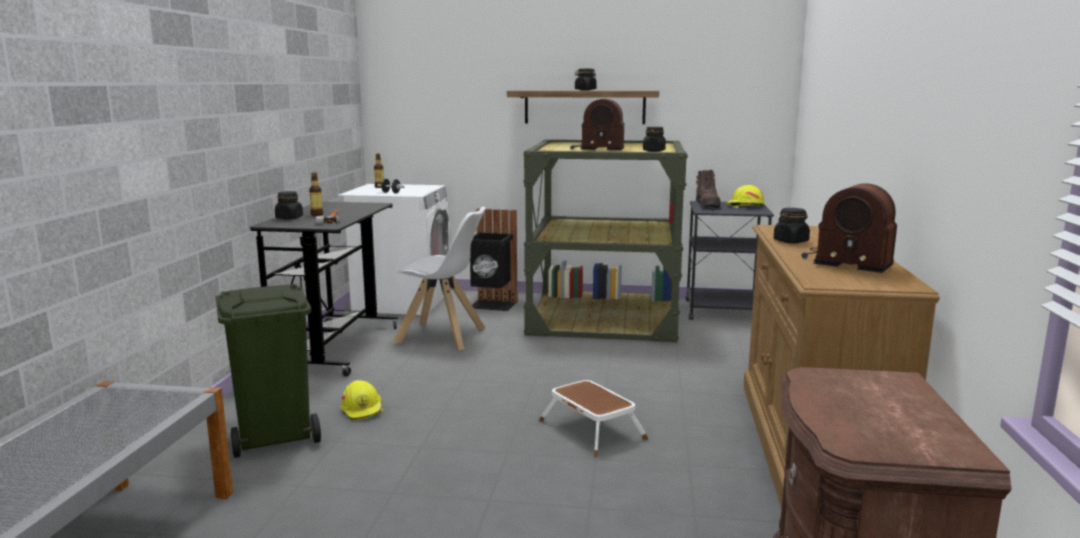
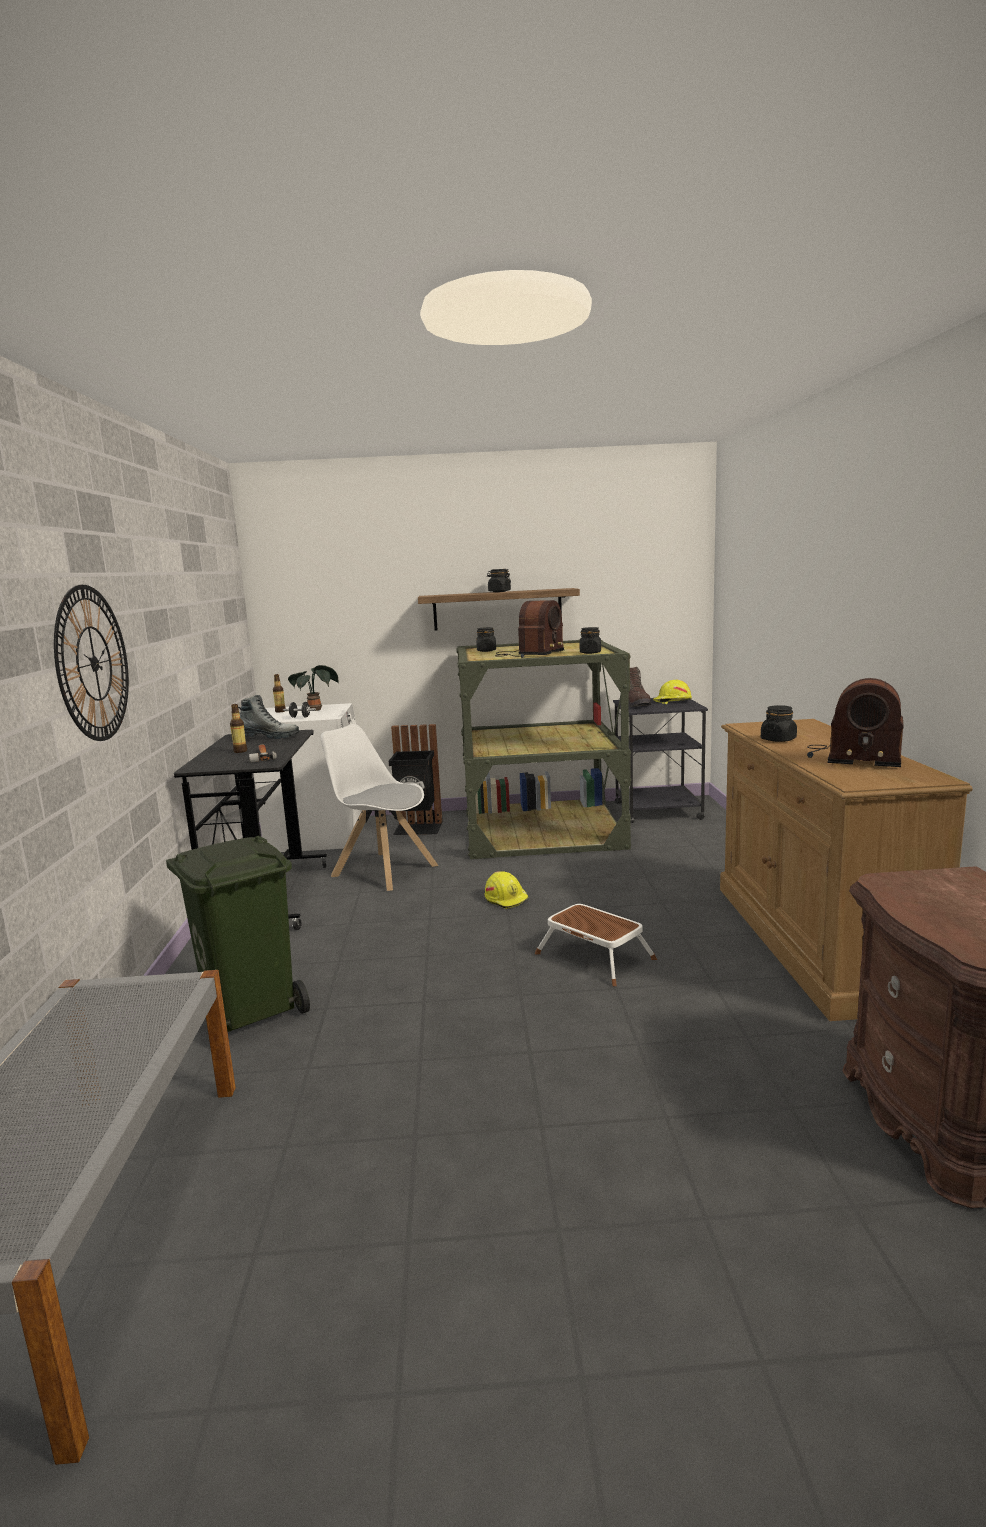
camera: 10 degrees left, 0 degrees up
black jar [275,191,303,219] -> black jar moved to [476,627,496,652]
yellow hard hat [341,380,384,421] -> yellow hard hat moved to [485,871,528,909]
chair [393,207,486,350] -> chair turned 150 degrees counterclockwise [321,724,439,891]
radio [570,99,624,150] -> radio turned 60 degrees counterclockwise [495,600,564,658]
none -> wall clock [54,585,129,741]
none -> boot [238,695,299,739]
none -> potted plant [288,665,339,711]

